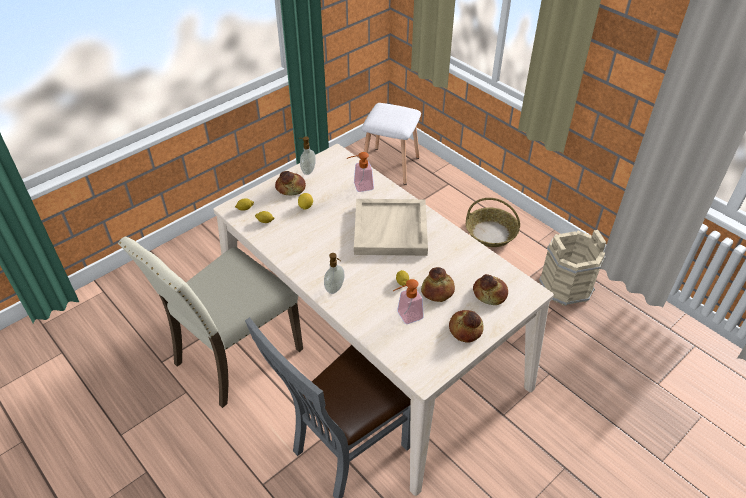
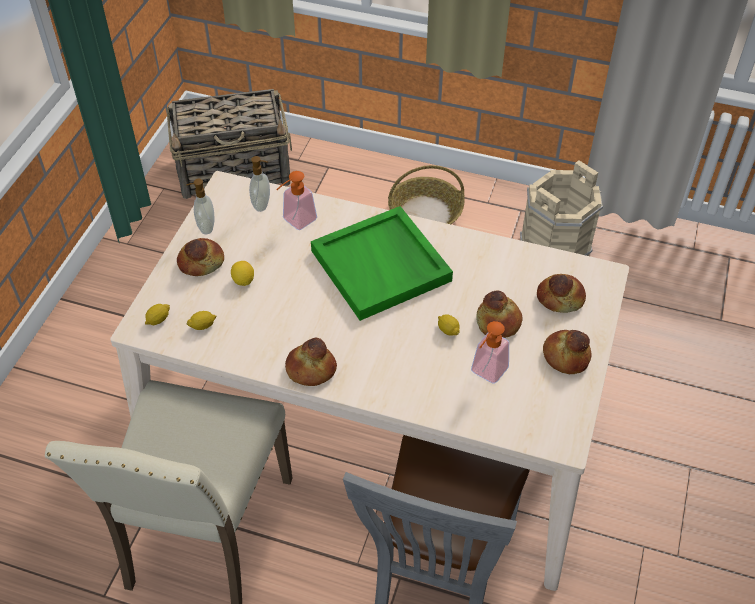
camera: 30 degrees left, 5 degrees up
soap dispenser [324,253,345,294] -> soap dispenser moved to [249,156,270,212]
beige tray [354,199,428,256] -> green tray [311,206,453,321]
white stool [362,103,421,185] -> basket [167,89,292,199]
none -> bread [285,338,337,386]

